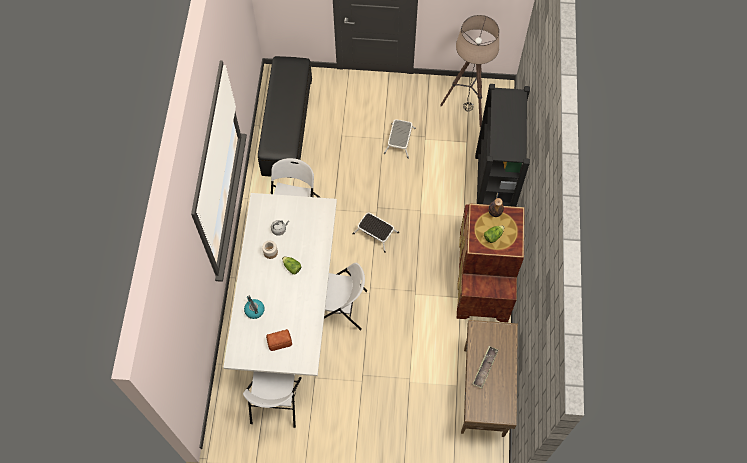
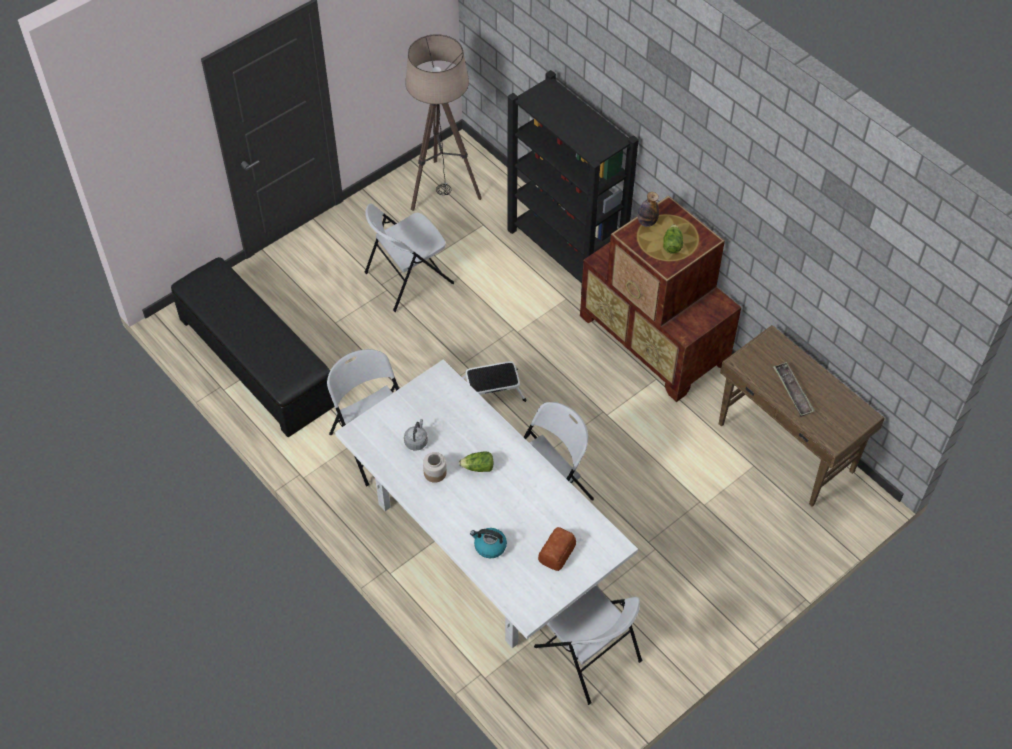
camera: 45 degrees left, 10 degrees down
grey step ladder [383,119,416,159] -> white chair [365,203,454,312]

